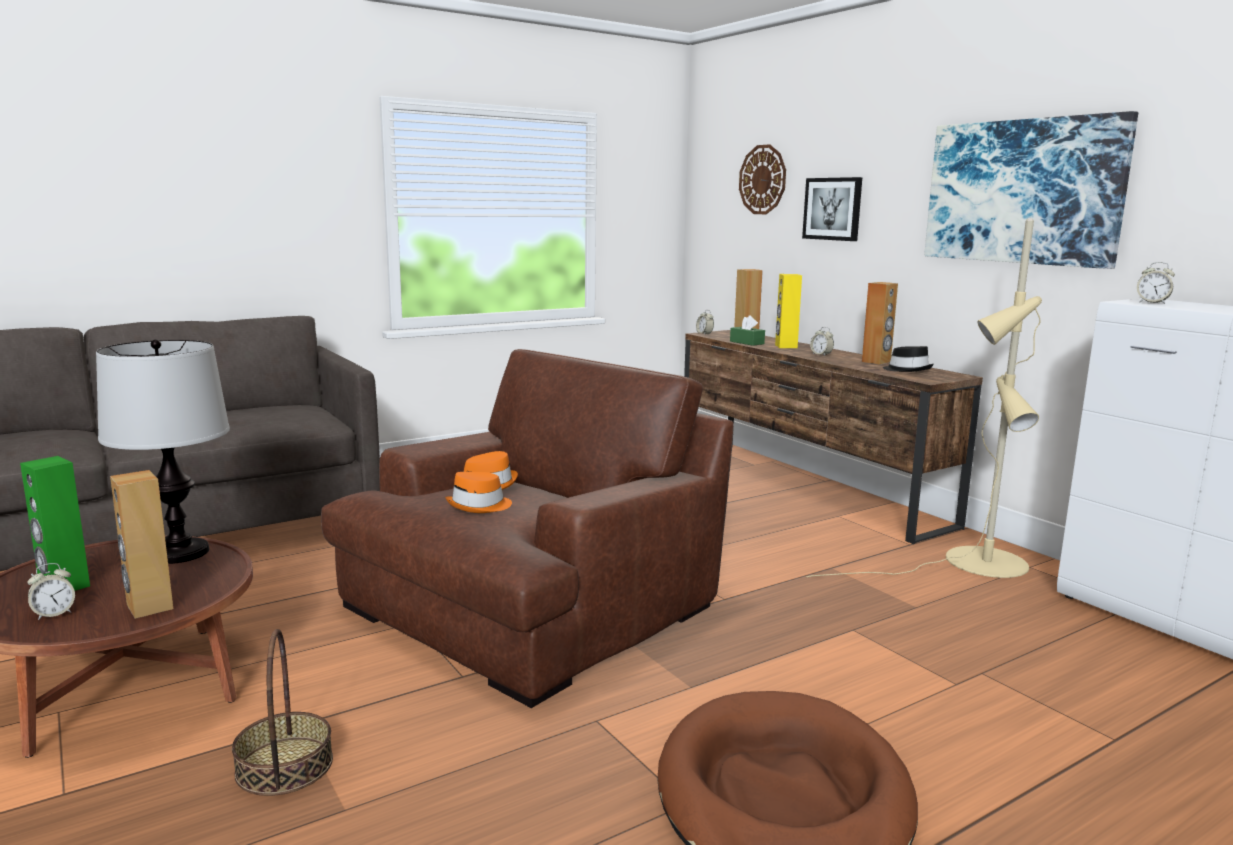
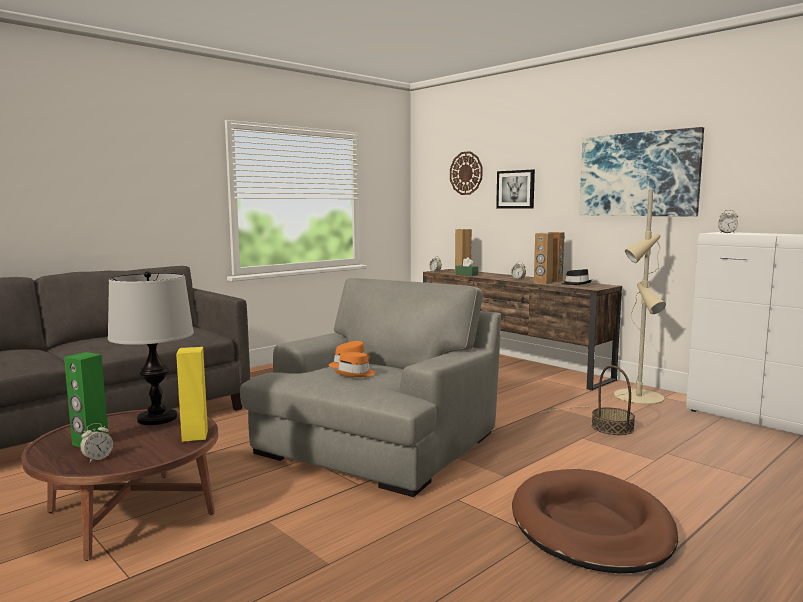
camera: 10 degrees left, 5 degrees down
brown speaker [110,470,173,619] -> brown speaker moved to [534,233,553,284]
basket [232,629,333,796] -> basket moved to [591,366,635,435]
brown armchair [321,349,734,708] -> grey armchair [240,278,501,497]
yellow speaker [775,274,802,348] -> yellow speaker moved to [176,347,208,442]

